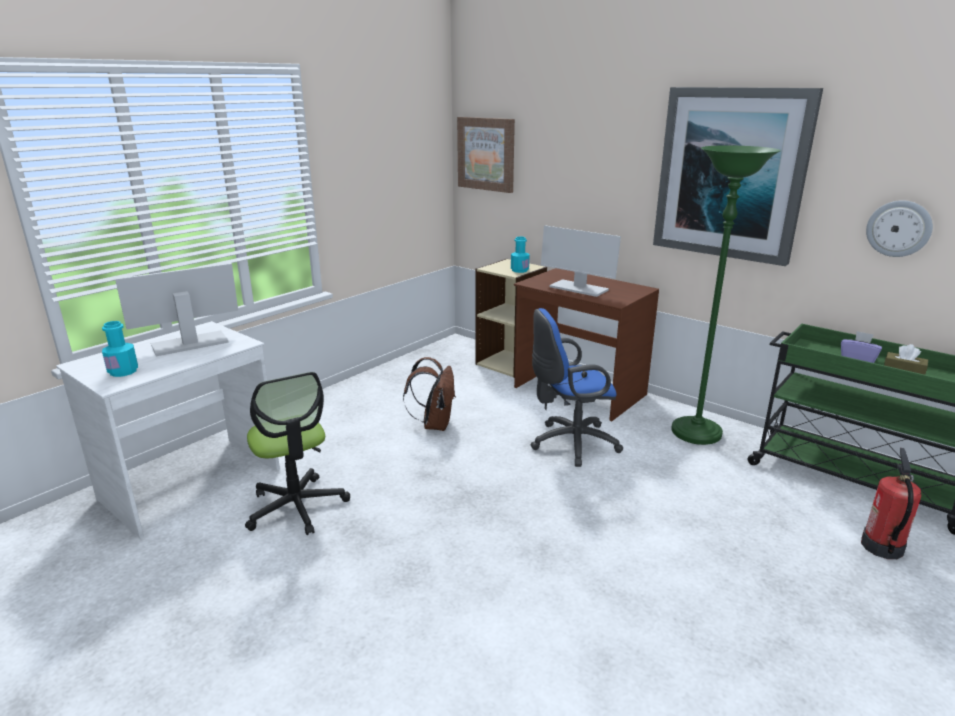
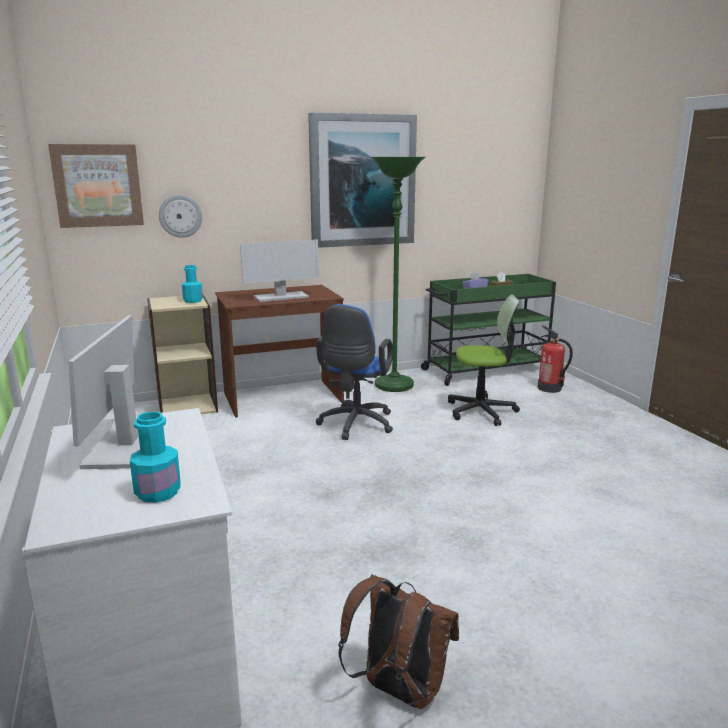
camera: 60 degrees left, 5 degrees down
office chair [245,372,350,535] -> office chair moved to [448,294,520,426]
brown backpack [403,357,456,431] -> brown backpack moved to [338,574,459,709]
wall clock [866,200,933,257] -> wall clock moved to [159,195,202,238]

